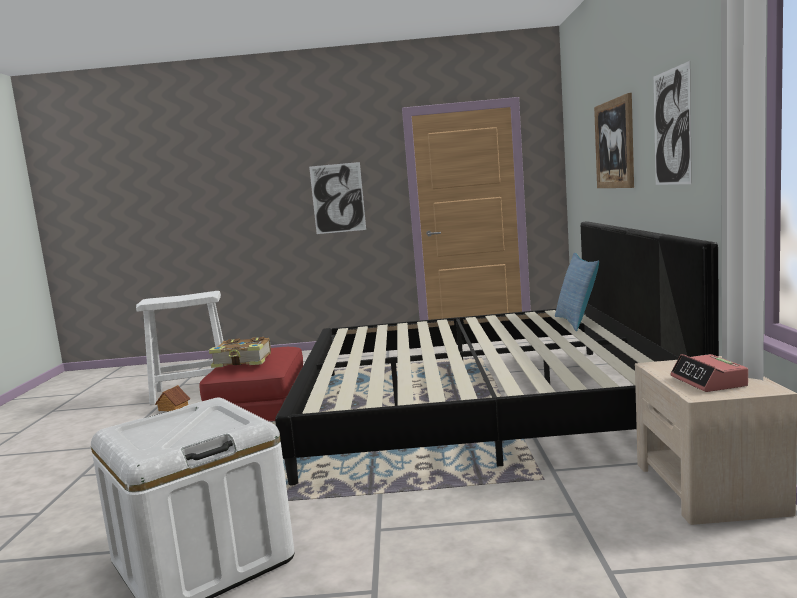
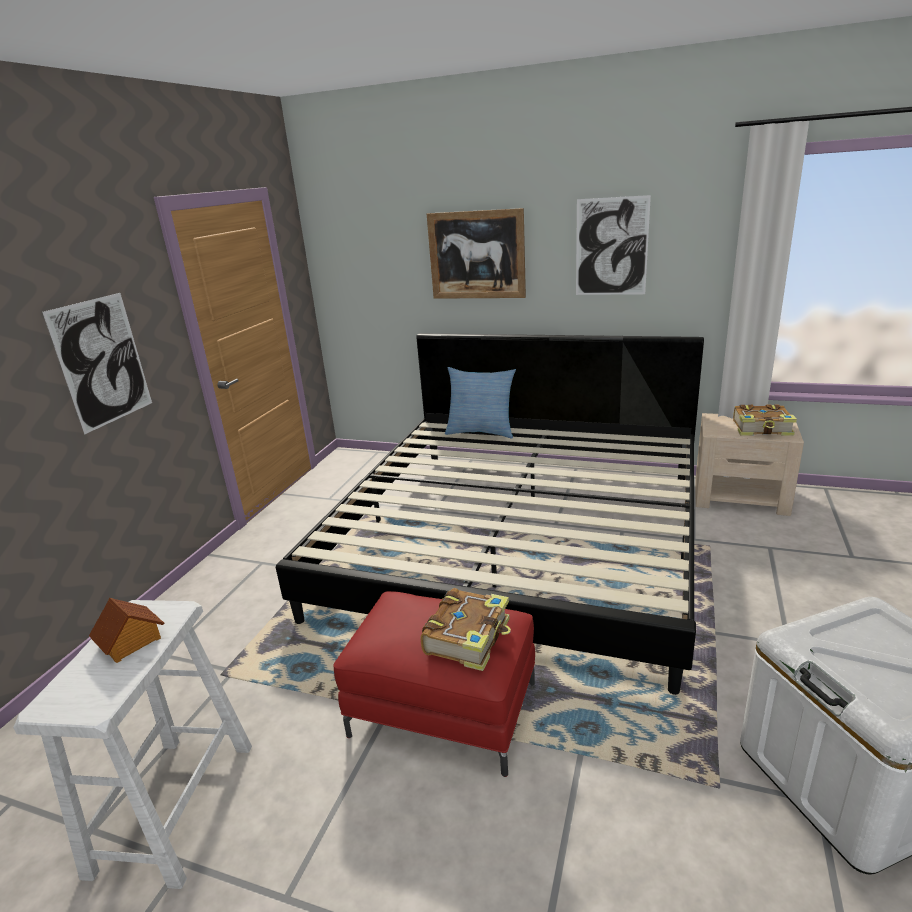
camera: 70 degrees left, 15 degrees up
toy house [155,385,190,411] -> toy house moved to [89,598,164,663]
alarm clock [670,354,748,392] -> book [733,404,797,436]

